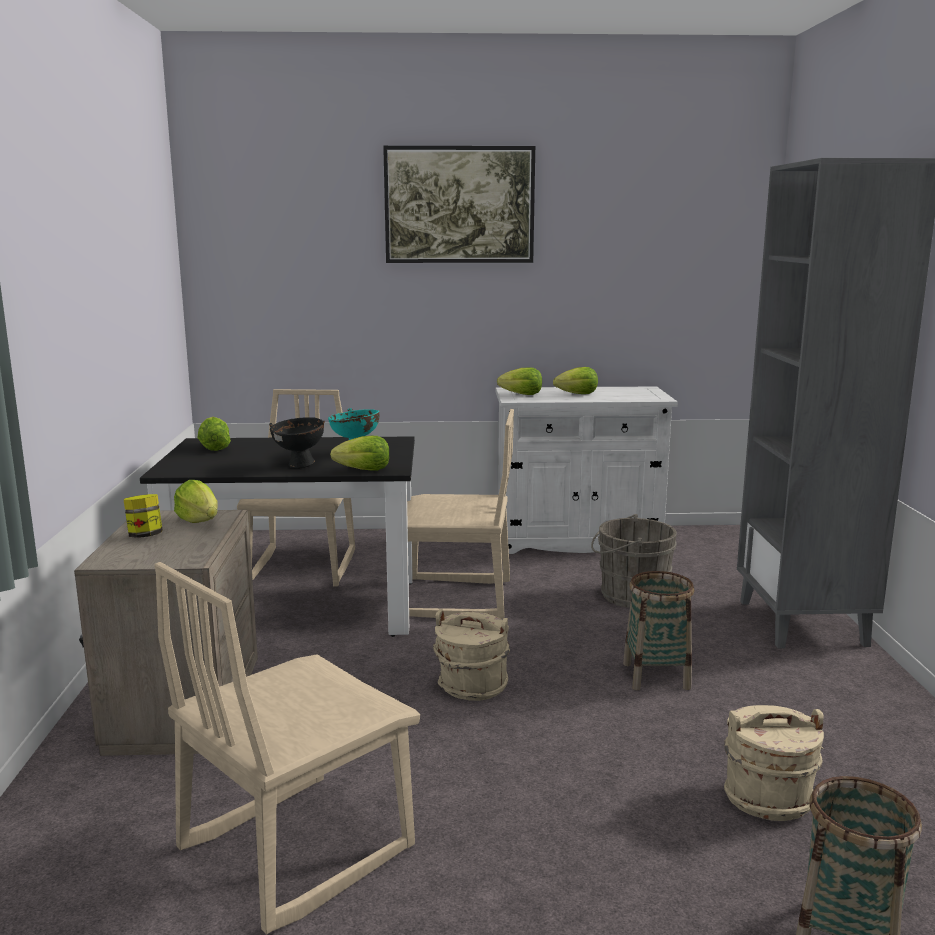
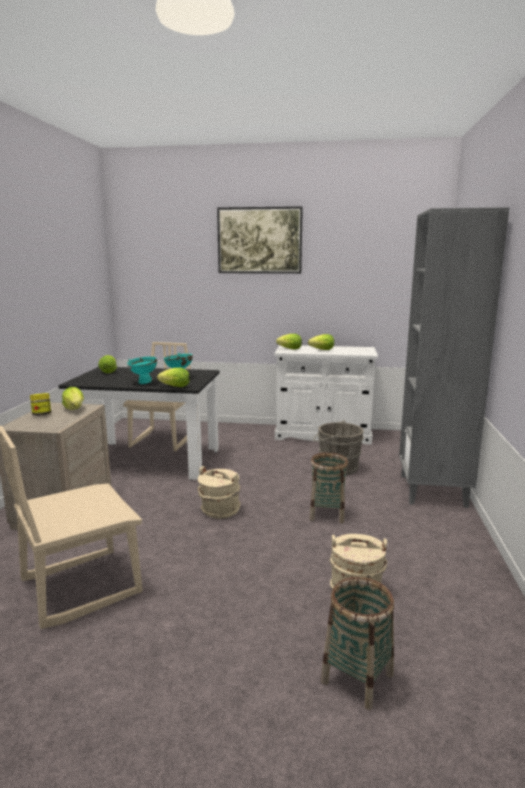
camera: 10 degrees right, 0 degrees up
black bowl [269,417,325,468] -> turquoise bowl [127,357,157,384]
beige chair [407,409,514,619] -> none

